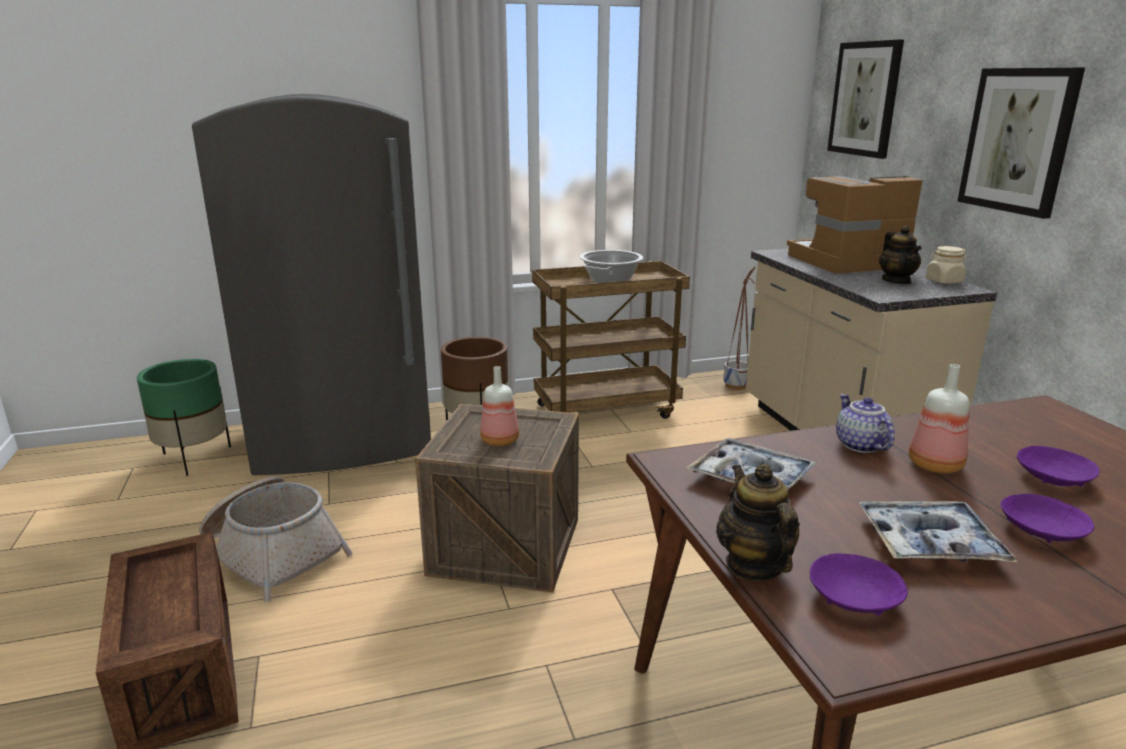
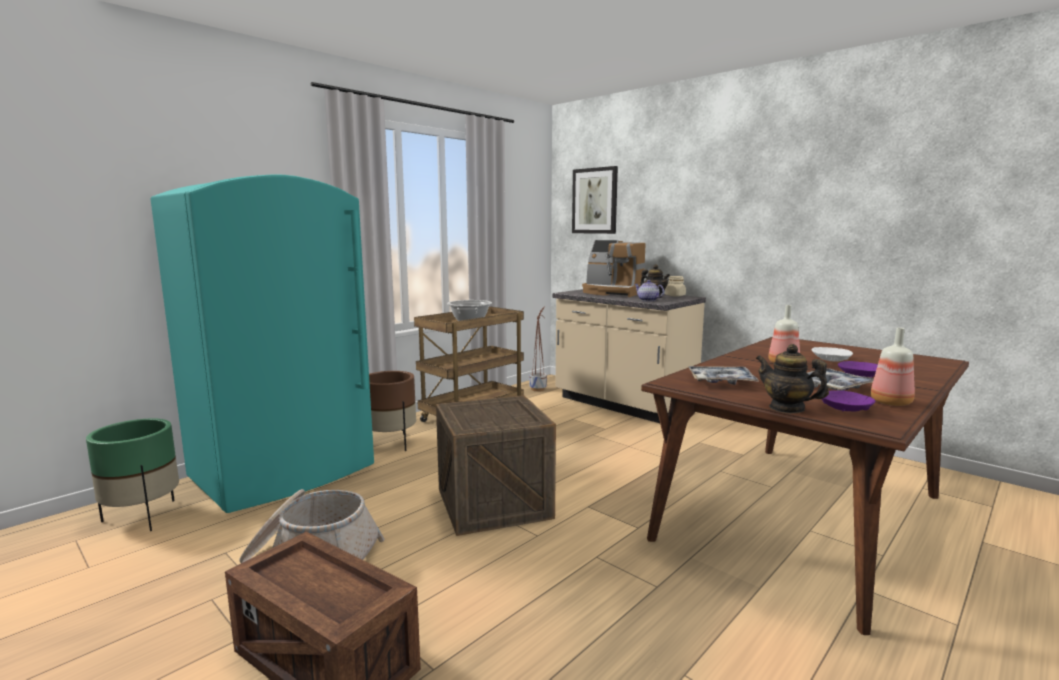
camera: 30 degrees left, 10 degrees down
grey fridge [192,94,431,476] -> turquoise fridge [151,174,374,513]
bottle [480,366,519,446] -> bottle moved to [870,328,915,406]
coffee machine [787,176,923,274] -> coffee machine turned 105 degrees counterclockwise [582,240,646,297]
teapot [836,394,895,453] -> teapot moved to [635,280,664,301]
picture [957,68,1085,219] -> none
purple bowl [1017,446,1099,486] -> white bowl [811,347,853,362]

